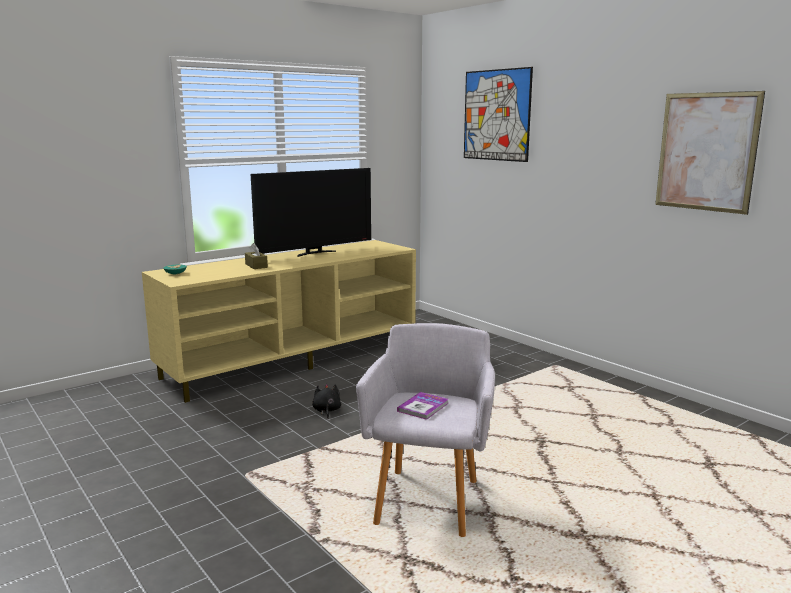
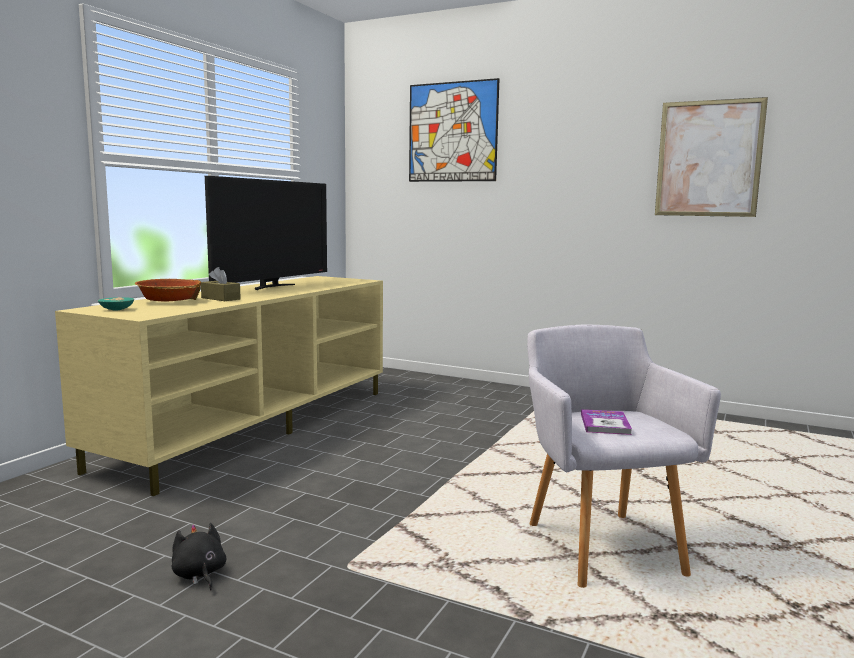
camera: 25 degrees left, 5 degrees down
black plush toy [312,384,341,418] -> black plush toy moved to [172,523,226,590]
none -> bowl [135,279,201,301]

